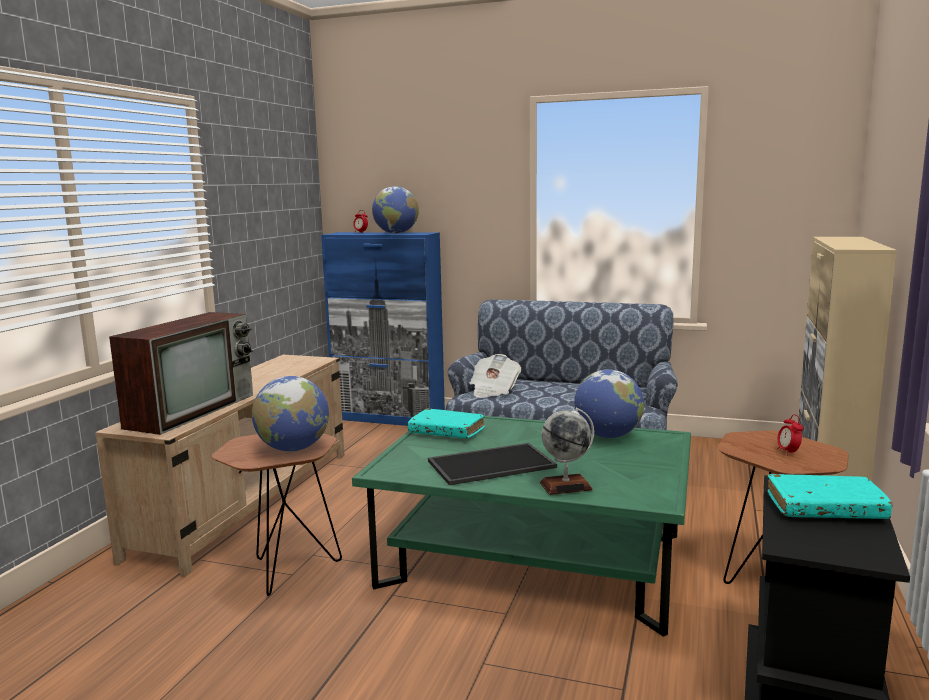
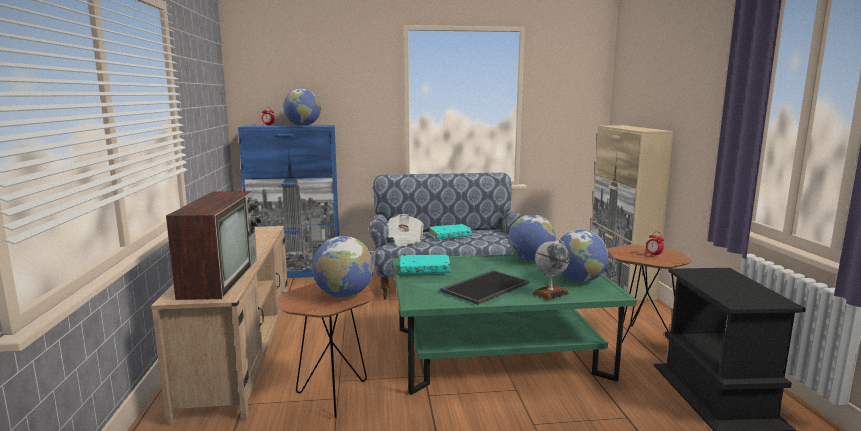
camera: 25 degrees left, 0 degrees up
turquoise book [767,474,893,519] -> turquoise book moved to [429,224,472,239]
none -> globe [559,229,609,282]

